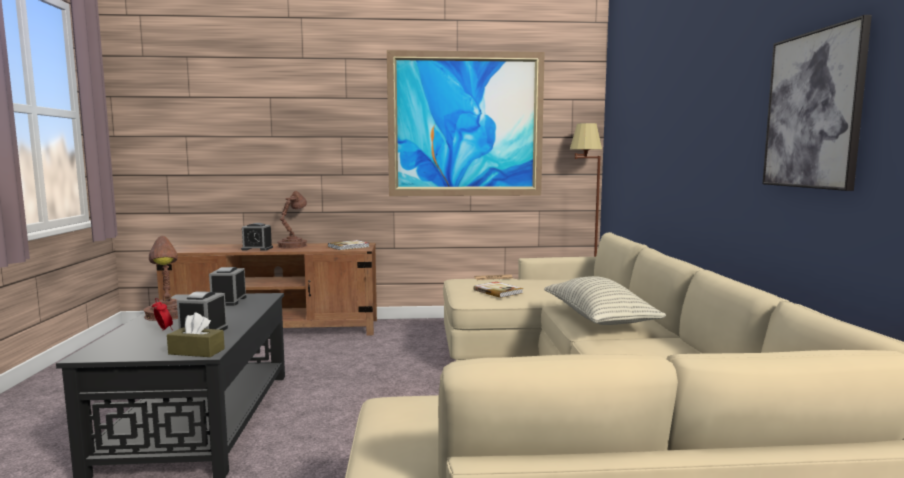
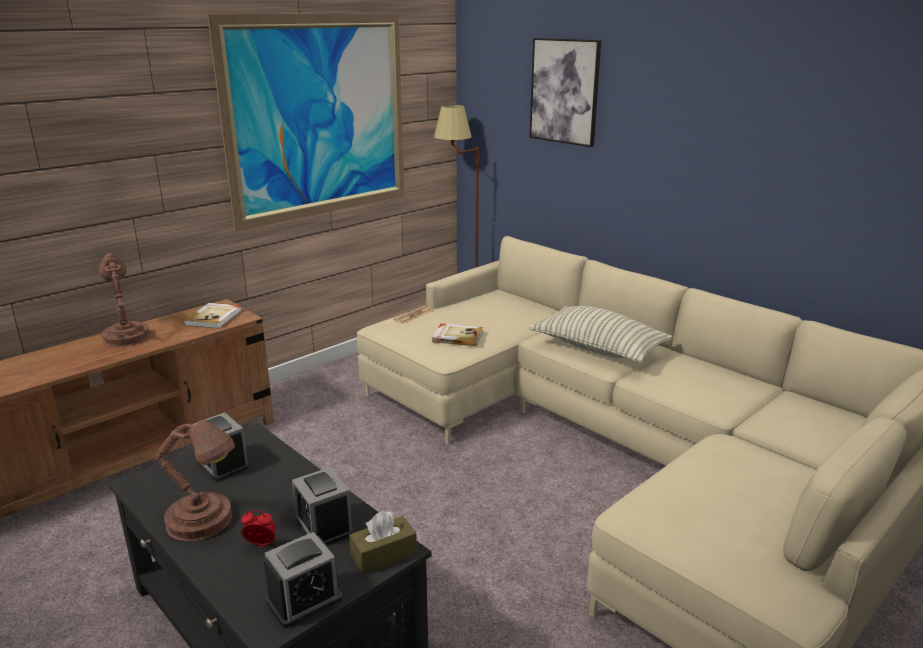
camera: 40 degrees left, 15 degrees up
alarm clock [241,223,273,251] -> alarm clock moved to [264,532,343,628]
picture [762,15,872,191] -> picture moved to [530,38,601,147]

